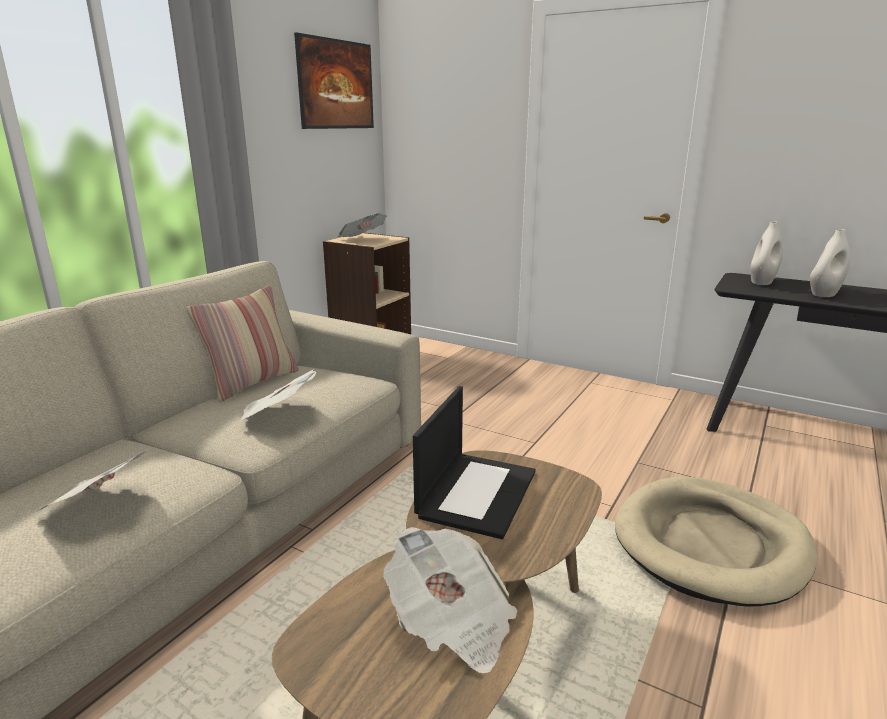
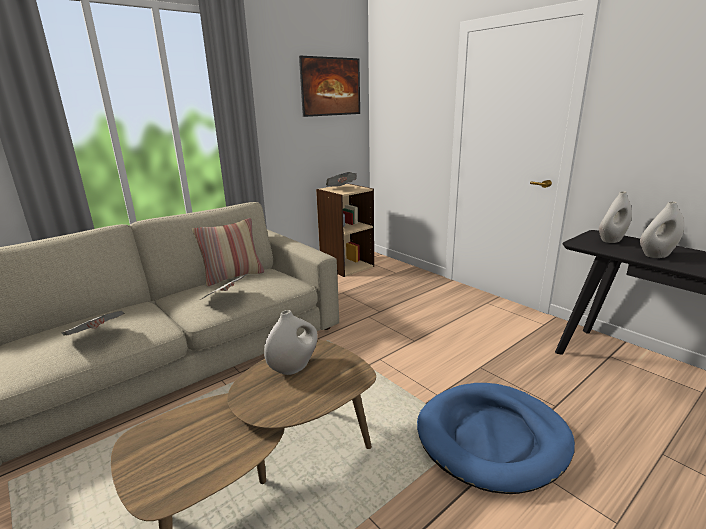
camera: 20 degrees right, 0 degrees up
newspaper [383,527,518,673] -> none
laptop [413,386,535,539] -> white vase [264,310,318,375]
beige dog bed [615,476,817,607] -> blue dog bed [417,383,575,494]

